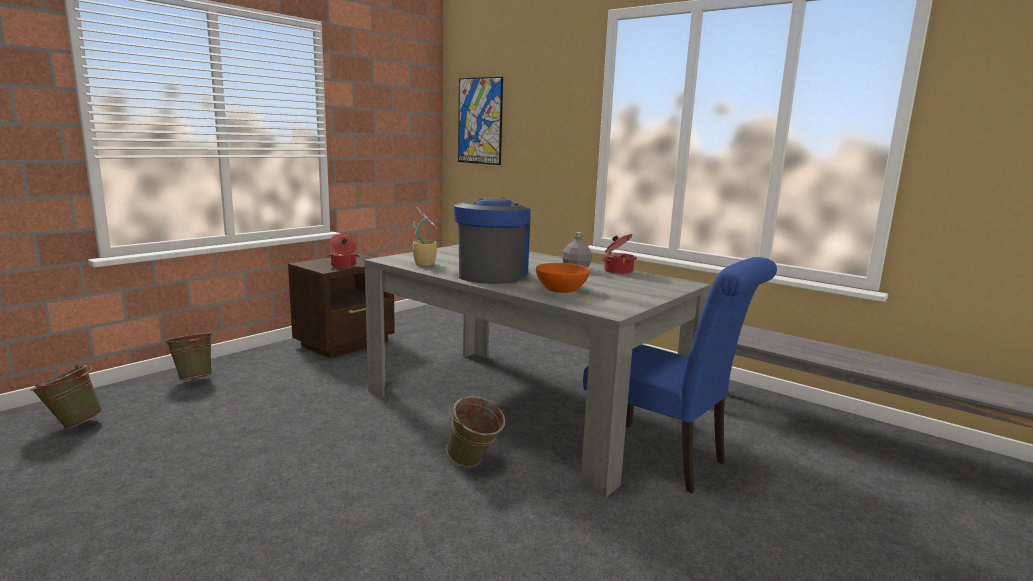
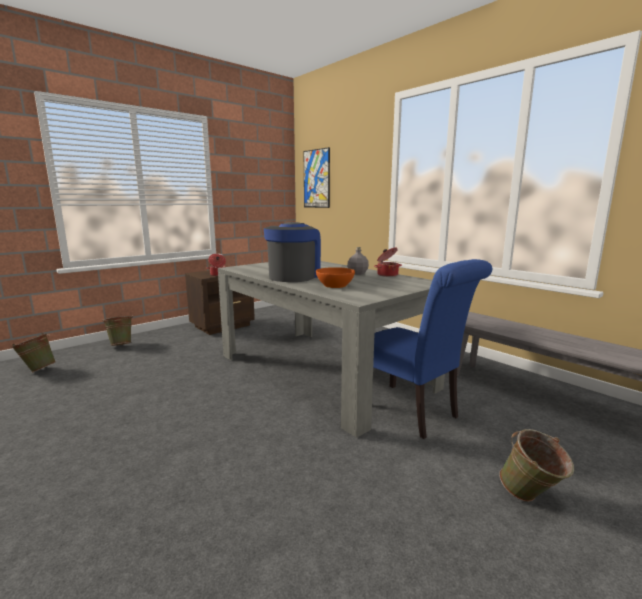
camera: 10 degrees right, 0 degrees up
potted plant [413,207,438,266] -> none
green bucket [446,396,505,467] -> green bucket moved to [499,429,574,502]

